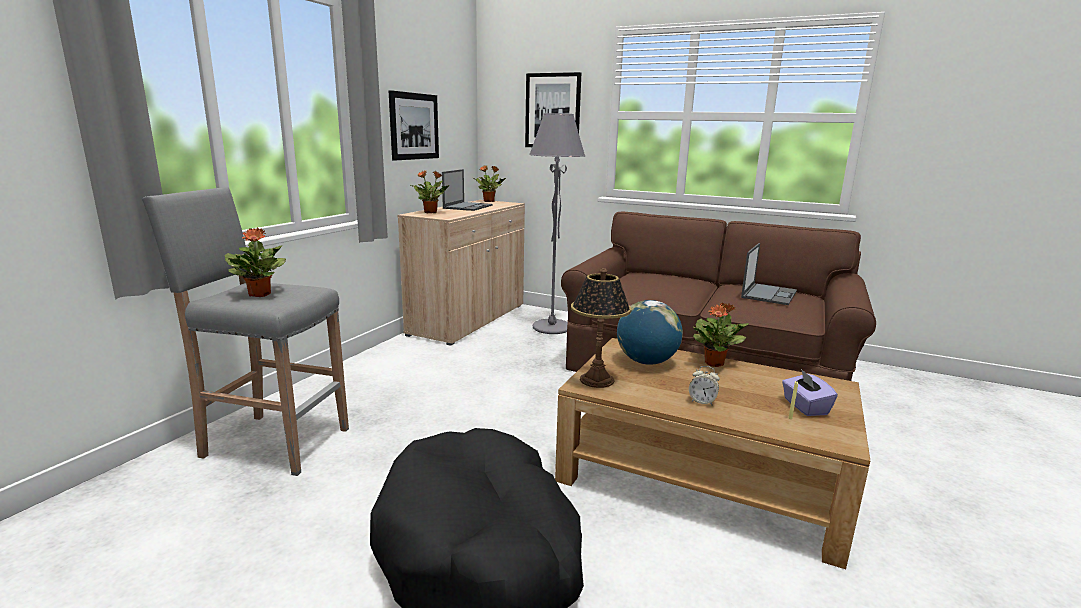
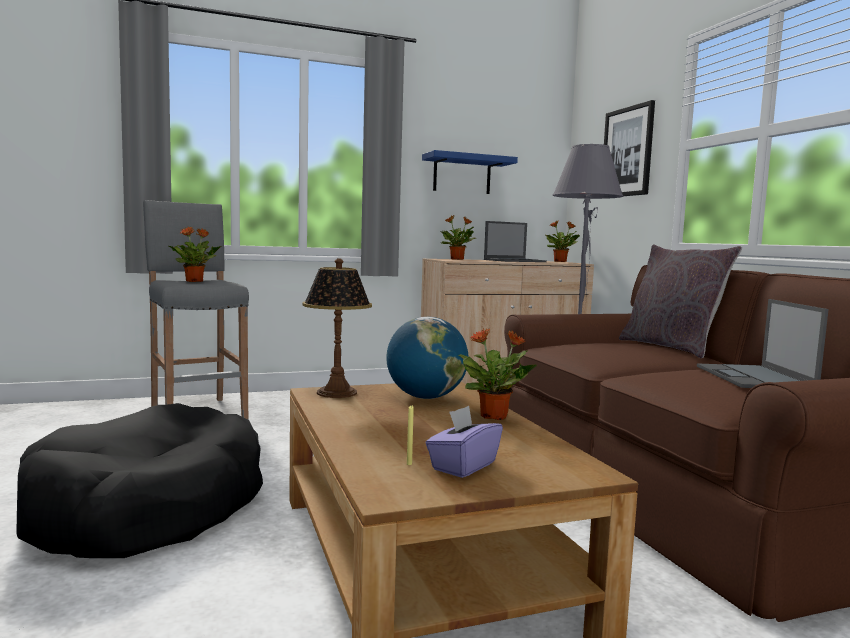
camera: 45 degrees right, 10 degrees down
picture [389,90,439,161] -> blue shelf [422,150,518,194]
alarm clock [689,366,720,405] -> none
laptop [741,243,797,305] -> laptop turned 105 degrees clockwise [697,299,829,388]
none -> grey pillow [619,245,742,358]

